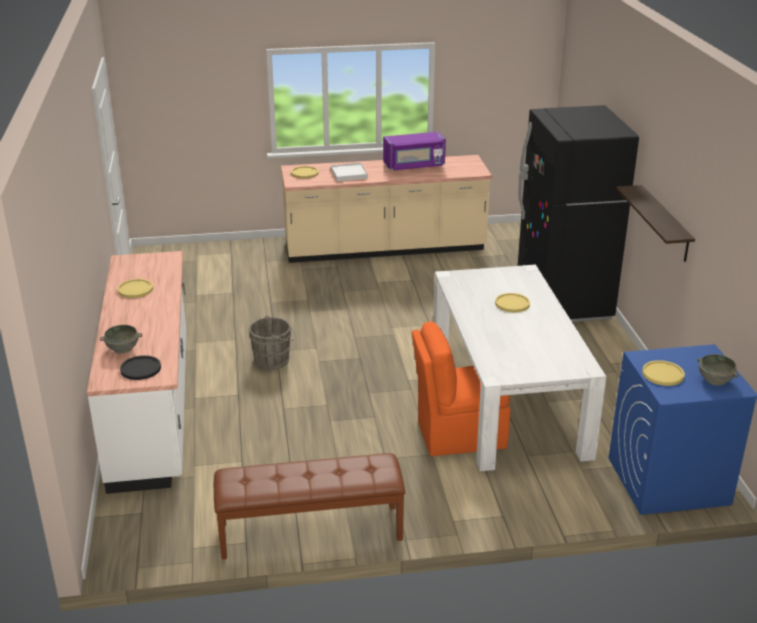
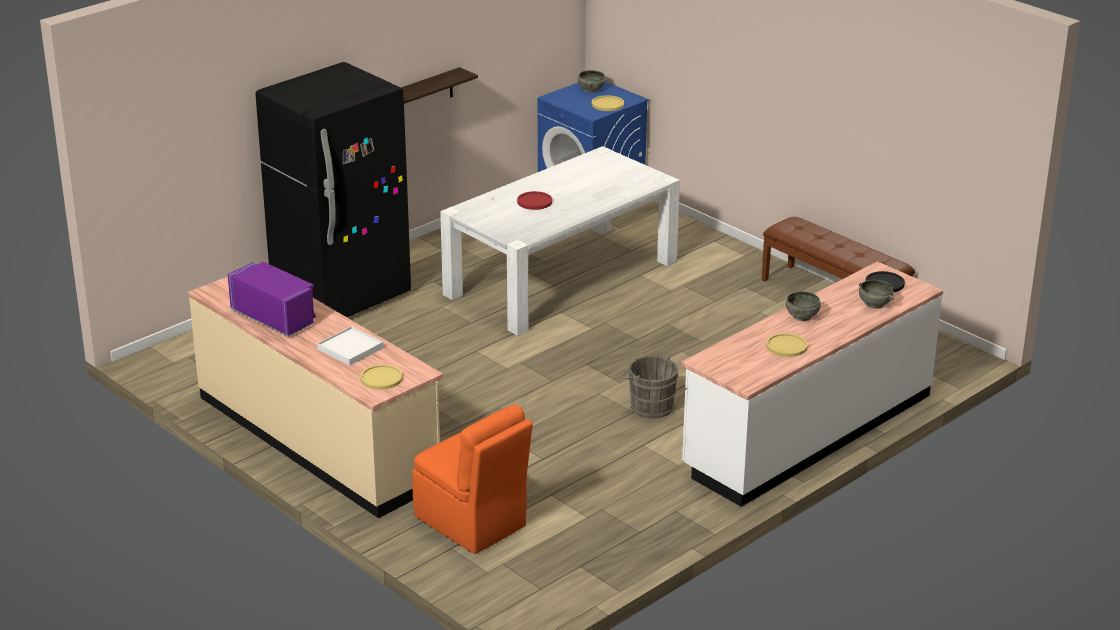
camera: 125 degrees left, 0 degrees up
orange chair [412,321,510,456] -> orange chair moved to [412,405,533,554]
yellow plate [495,293,530,312] -> red plate [517,191,552,210]
none -> grey bowl [786,291,821,321]

